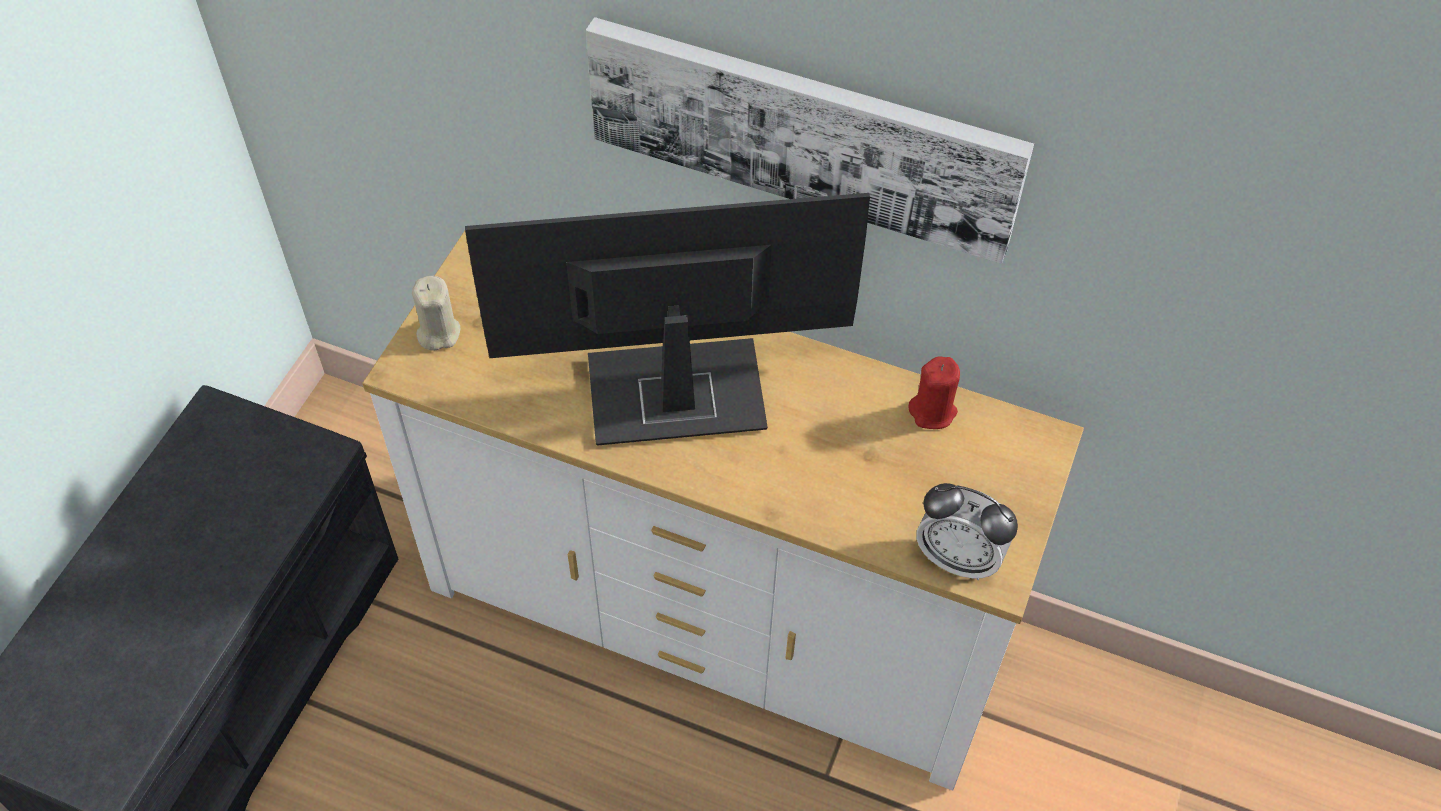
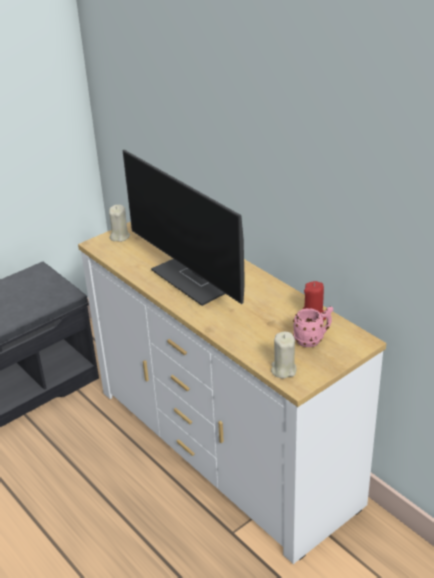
camera: 30 degrees right, 20 degrees down
monitor [465,193,870,446] -> monitor turned 150 degrees counterclockwise [123,150,245,306]
picture [586,17,1034,264] -> none
alarm clock [916,483,1018,580] -> beige candle [271,332,296,379]
none -> pink mug [293,306,333,347]

